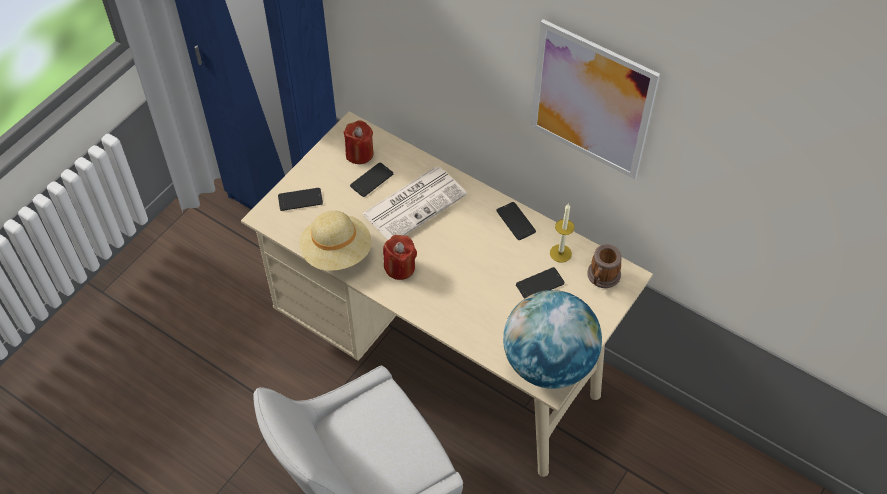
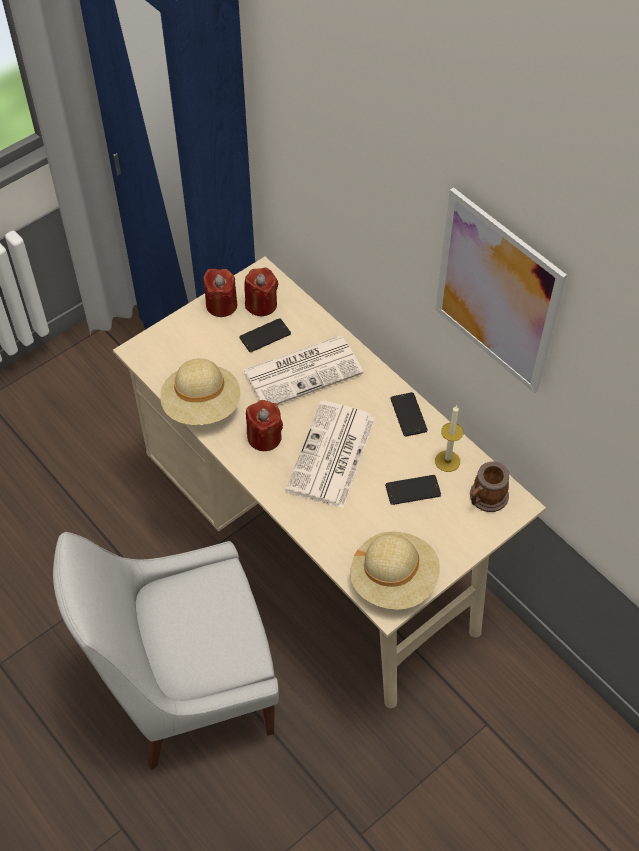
camera: 15 degrees right, 0 degrees up
phone [278,188,323,211] -> none
globe [503,290,602,389] -> beige hat [350,532,440,610]
none -> red candle [203,269,237,317]
none -> newspaper [286,401,375,508]

